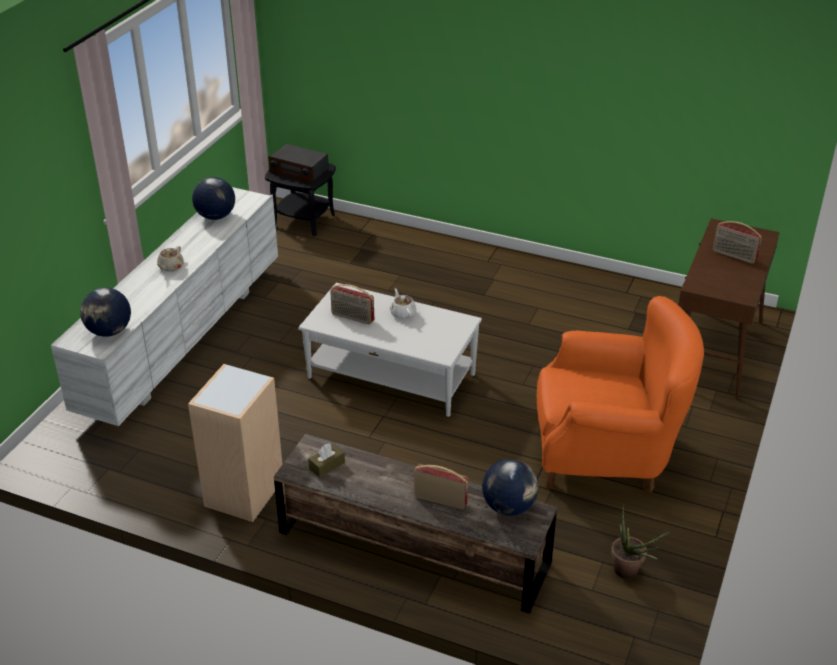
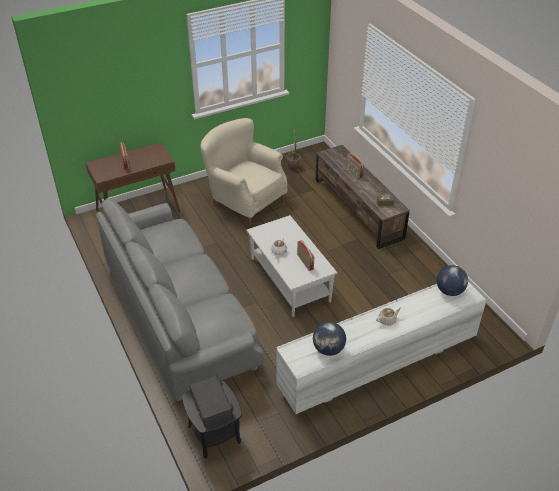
camera: 140 degrees left, 5 degrees up
bookcase [188,364,282,522] -> none
globe [482,459,539,516] -> none
orange armchair [537,296,704,493] -> beige armchair [201,118,287,225]
none -> grey sofa [96,198,264,401]

